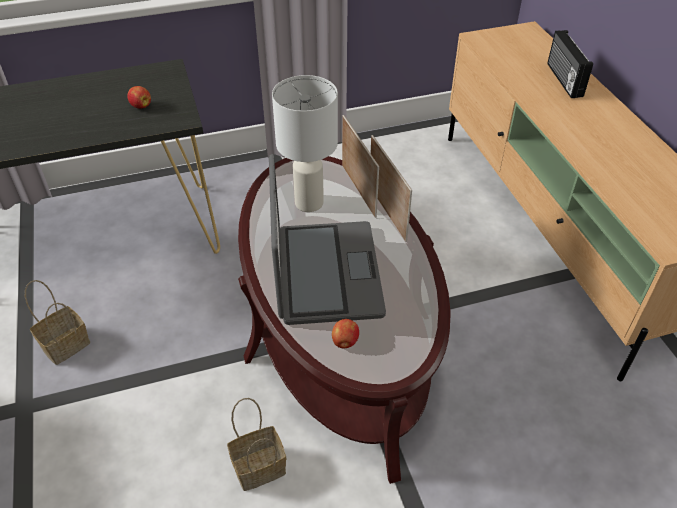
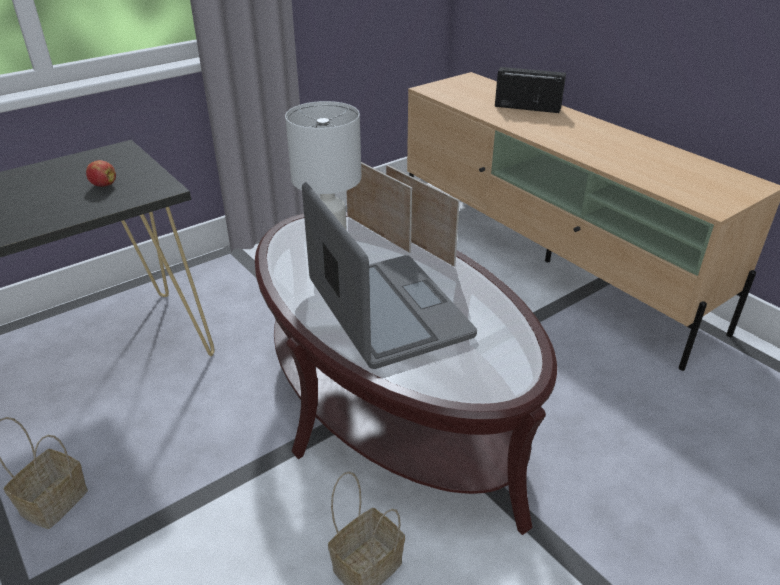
camera: 20 degrees left, 10 degrees down
apple [332,319,359,349] -> none
radio [547,30,593,98] -> radio turned 135 degrees clockwise [495,67,566,113]

